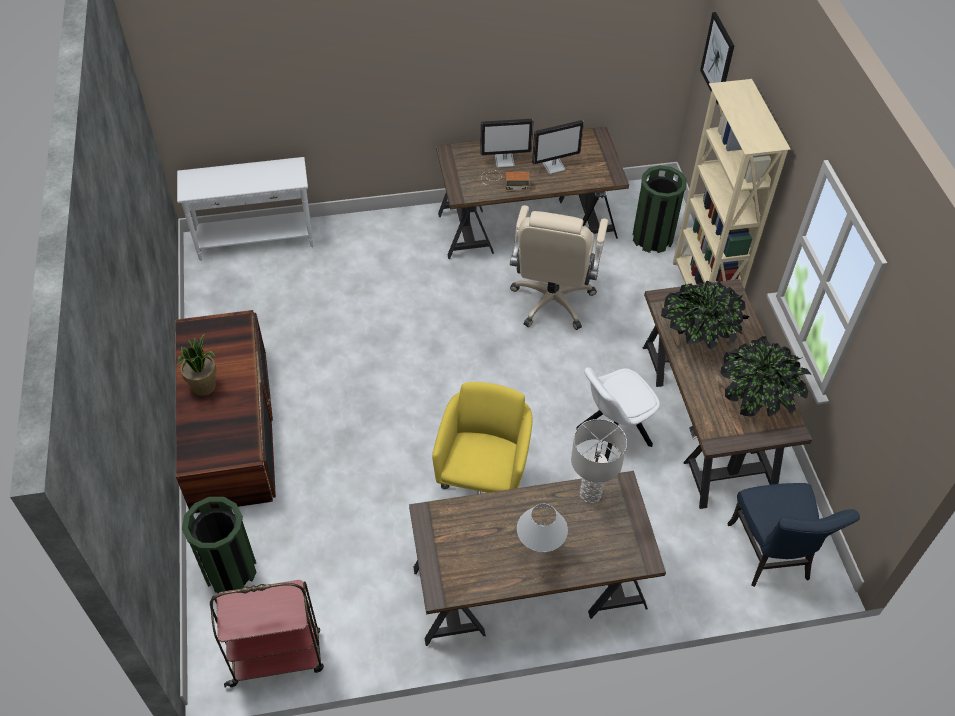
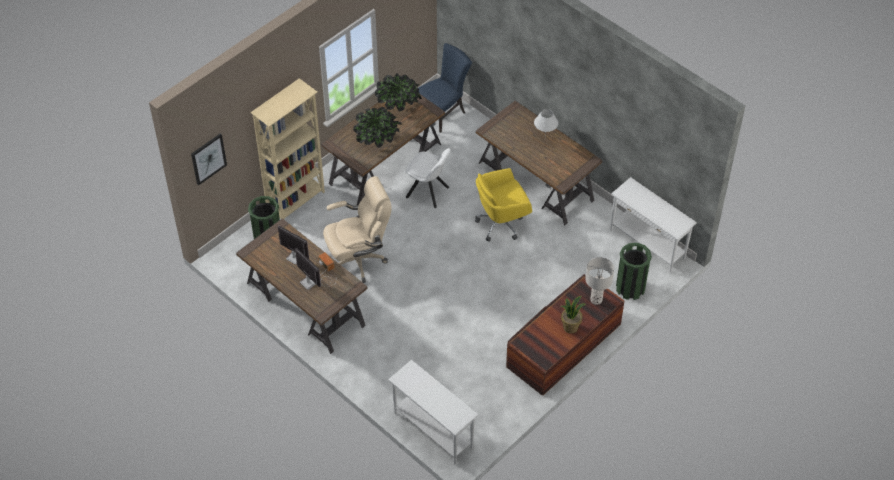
camera: 125 degrees left, 0 degrees up
red cart [210,580,324,688] -> white console table [611,177,697,272]
white table lamp [571,419,627,504] -> white table lamp moved to [585,257,614,305]

